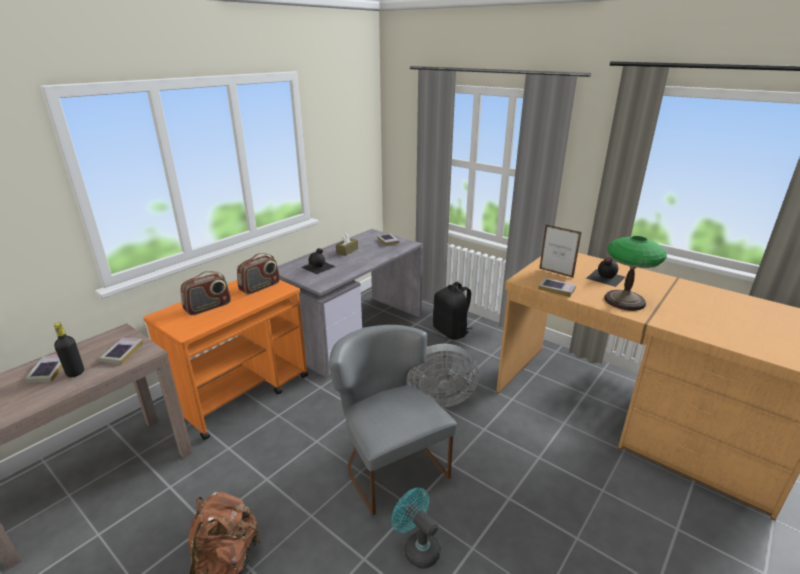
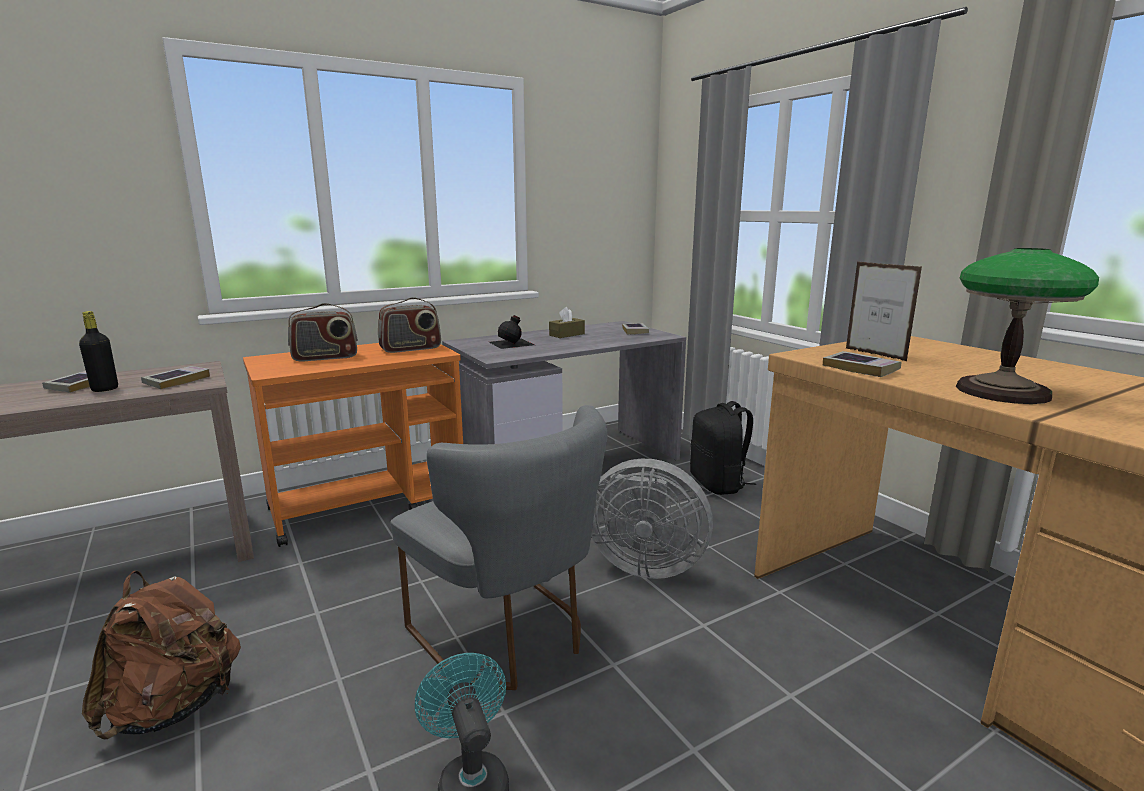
camera: 20 degrees right, 10 degrees down
grey chair [329,325,457,516] -> grey chair turned 150 degrees clockwise [390,405,607,690]
black bottle [586,257,625,287] -> none

